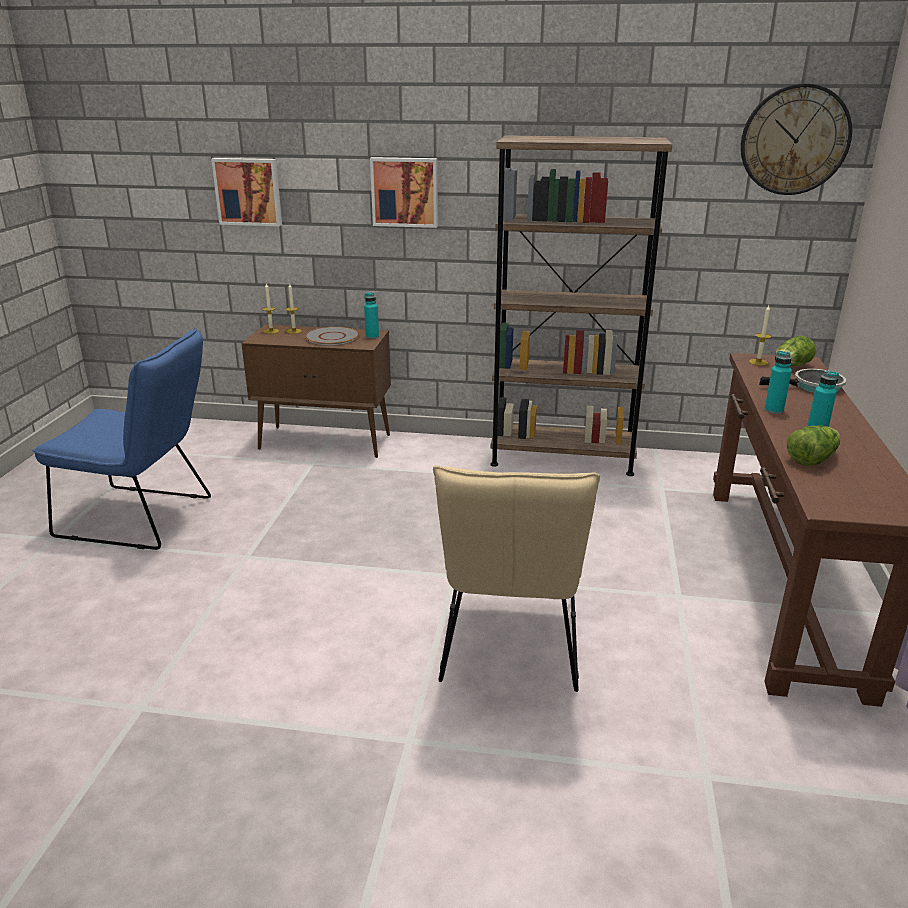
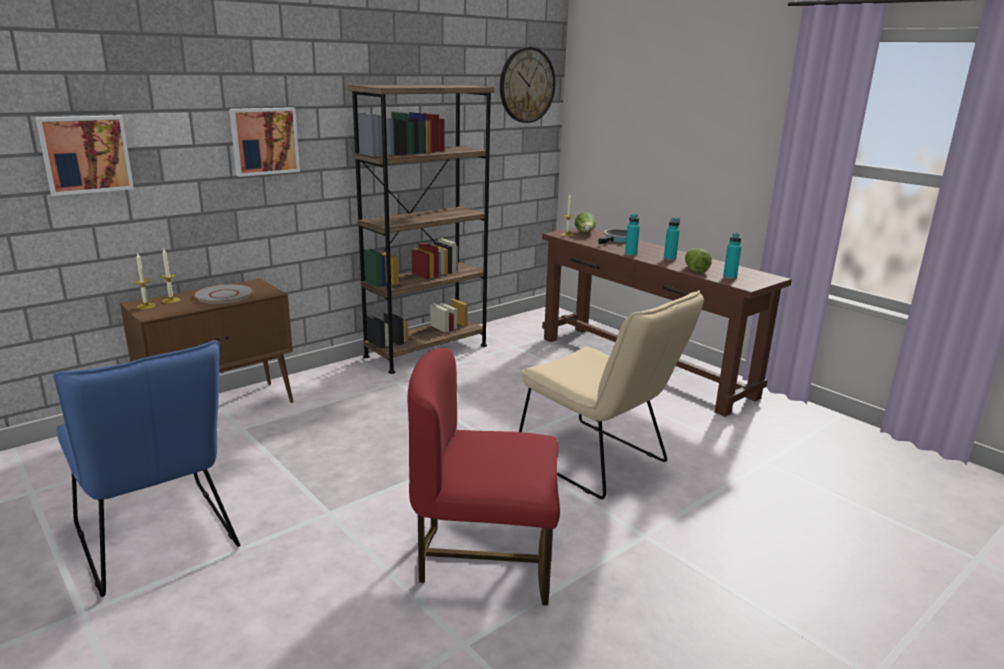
camera: 50 degrees left, 5 degrees down
blue chair [32,328,211,550] -> blue chair turned 90 degrees clockwise [53,340,240,597]
turquoise bottle [364,292,379,339] -> turquoise bottle moved to [723,233,741,279]
none -> red chair [408,348,560,605]

